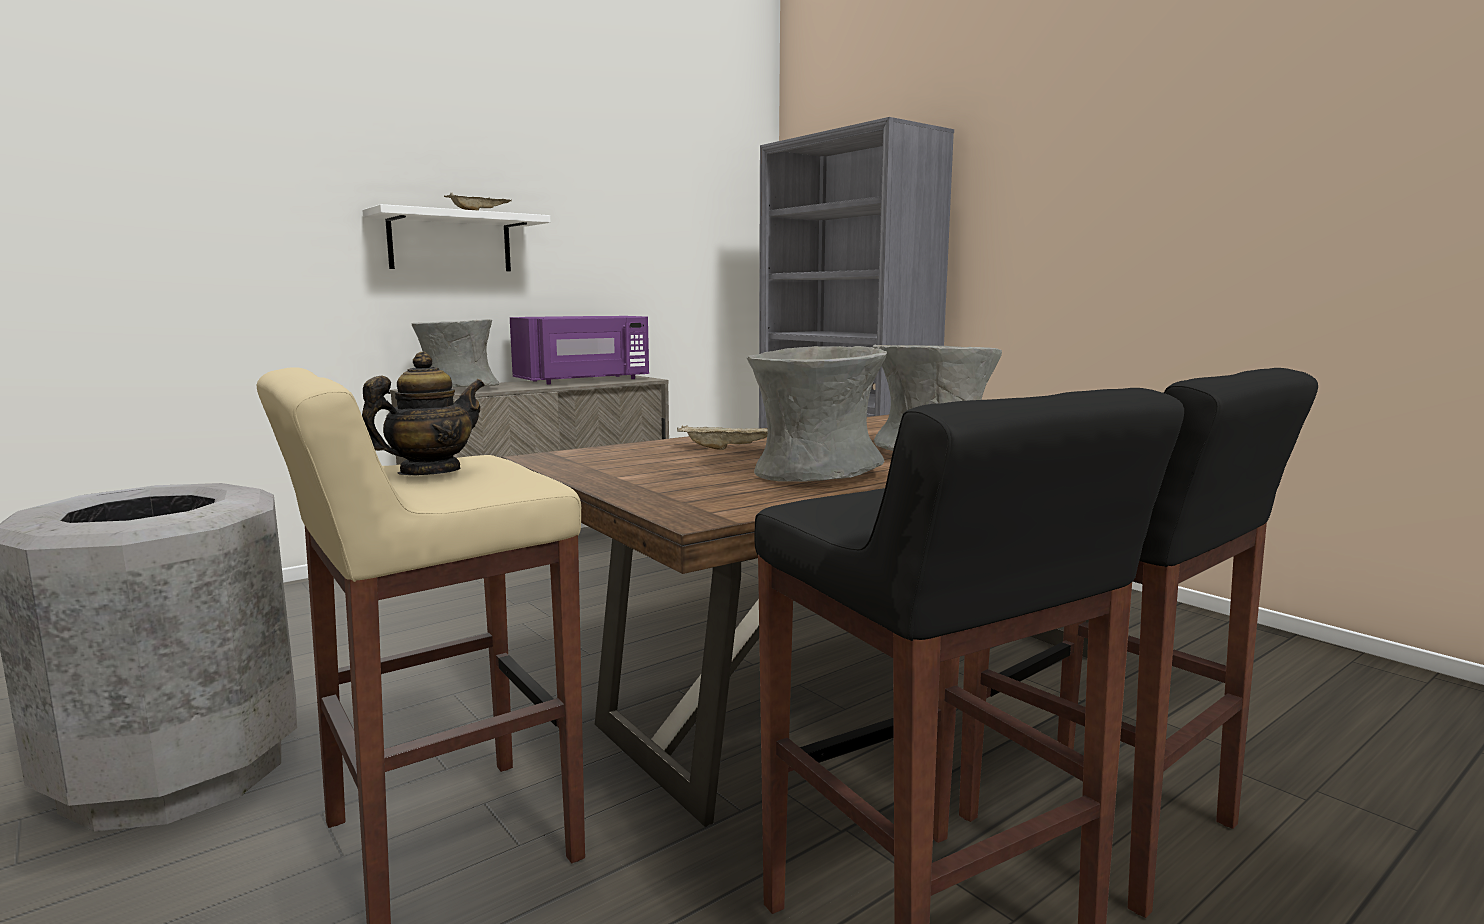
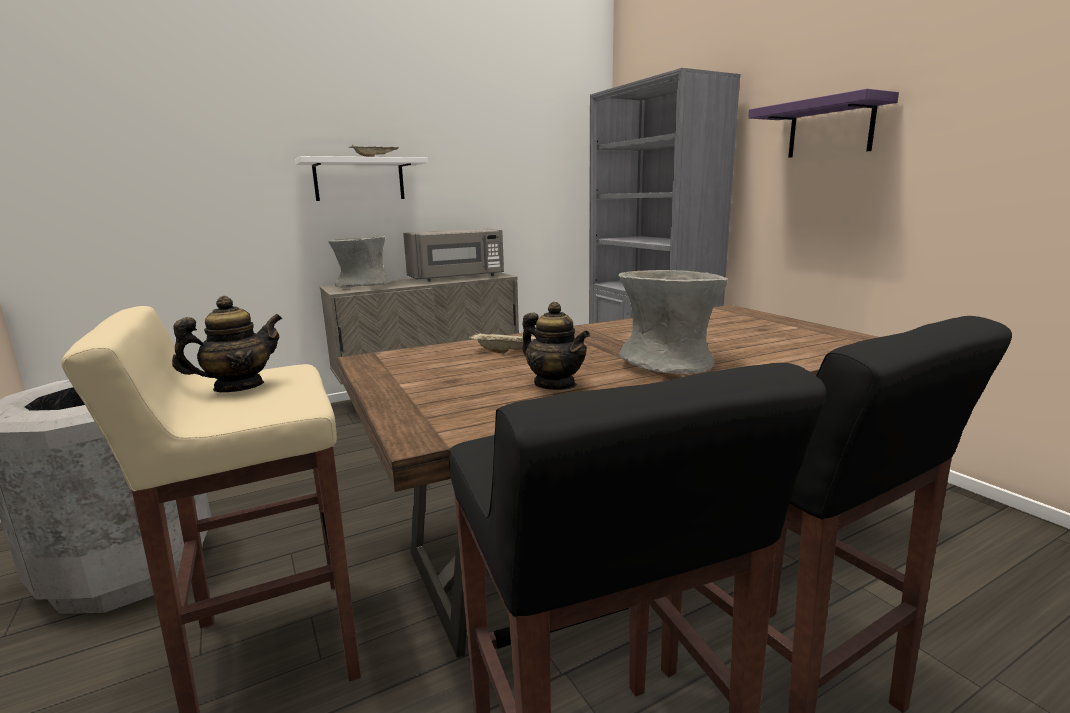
camera: 10 degrees right, 5 degrees up
purple microwave [510,316,649,384] -> grey microwave [403,228,504,282]
grey vase [747,346,887,482] -> teapot [522,302,590,390]
none -> purple shelf [748,89,899,158]

